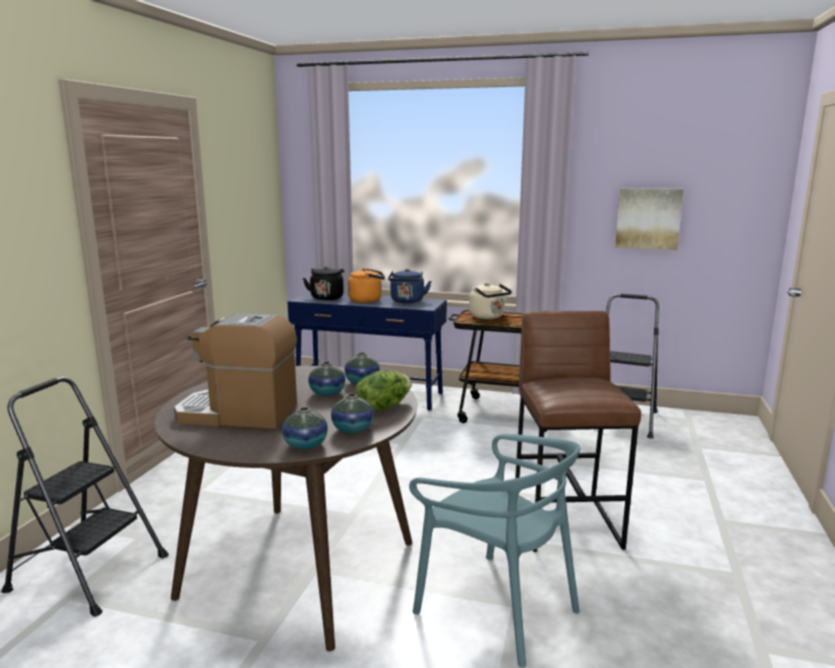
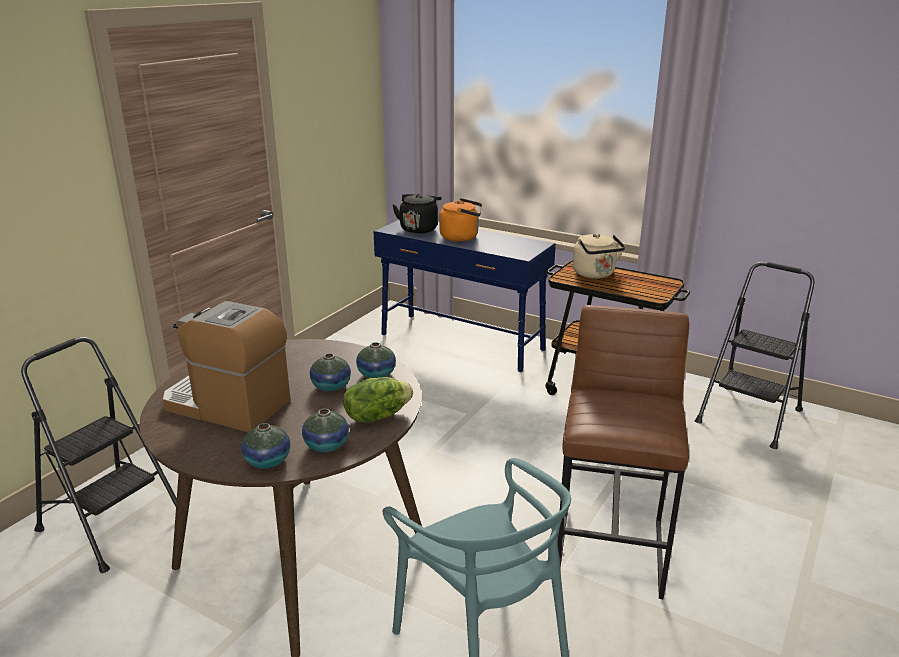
camera: 15 degrees right, 10 degrees up
blue kettle [388,269,431,303] -> none
picture [615,188,684,250] -> none

